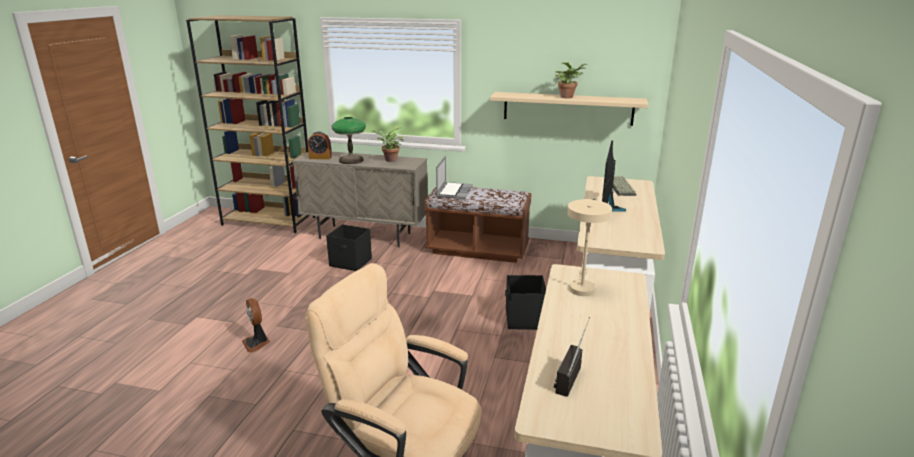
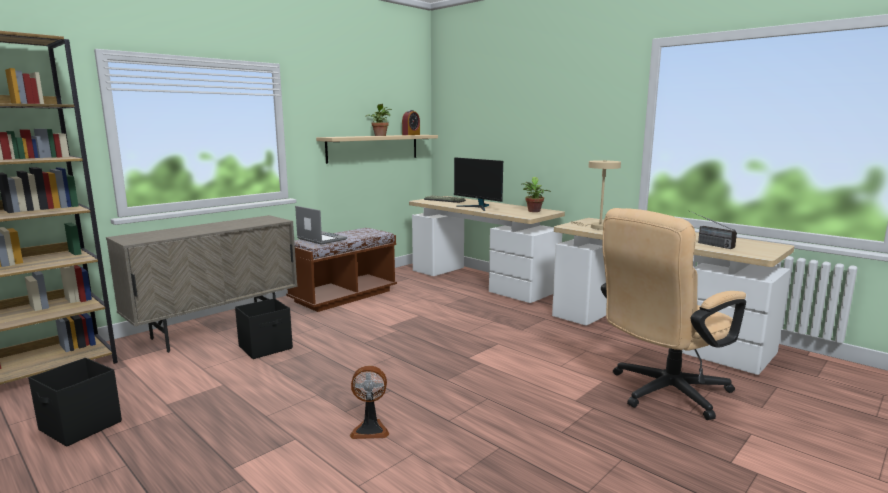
camera: 60 degrees left, 10 degrees down
alarm clock [308,131,332,159] -> alarm clock moved to [402,110,420,135]
table lamp [332,117,366,164] -> none
potted plant [374,127,404,162] -> potted plant moved to [522,177,551,212]
black storage box [505,275,546,330] -> black storage box moved to [28,358,122,447]

